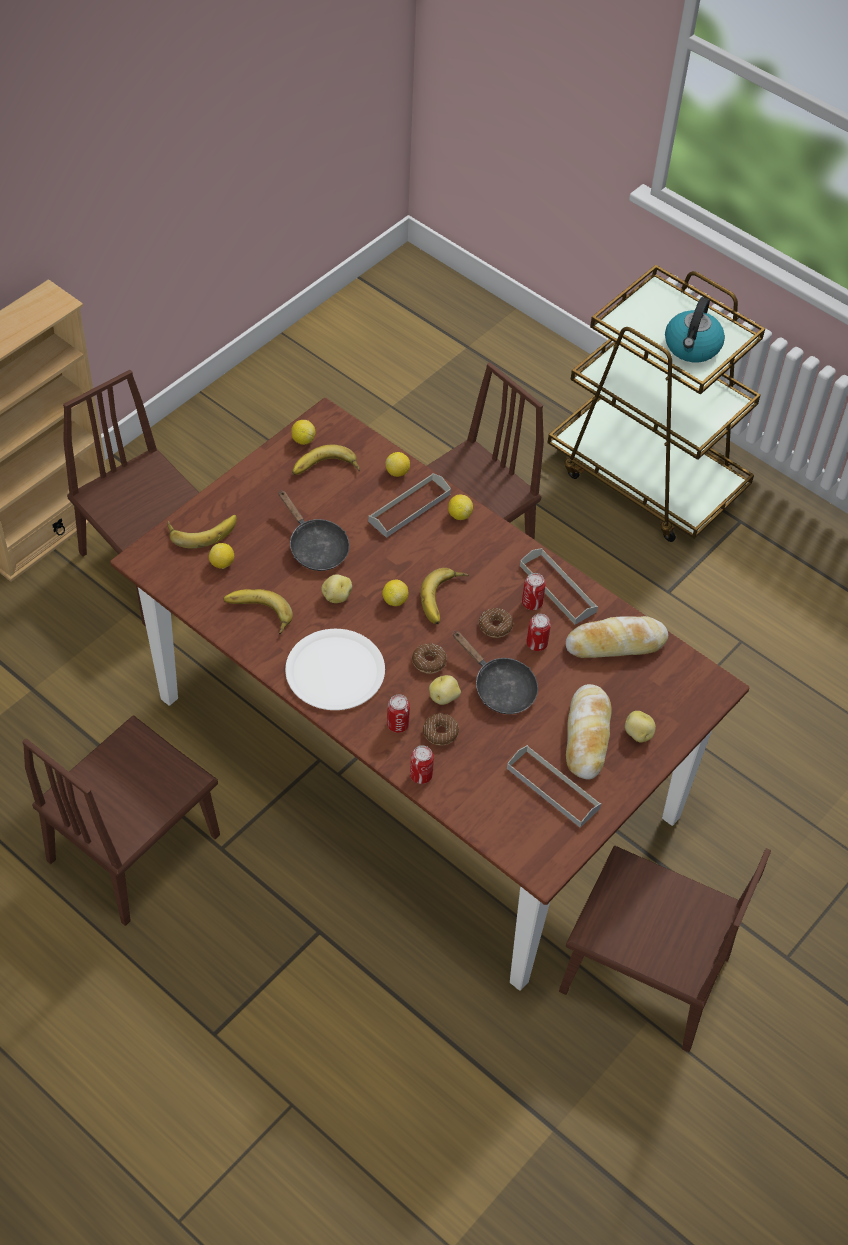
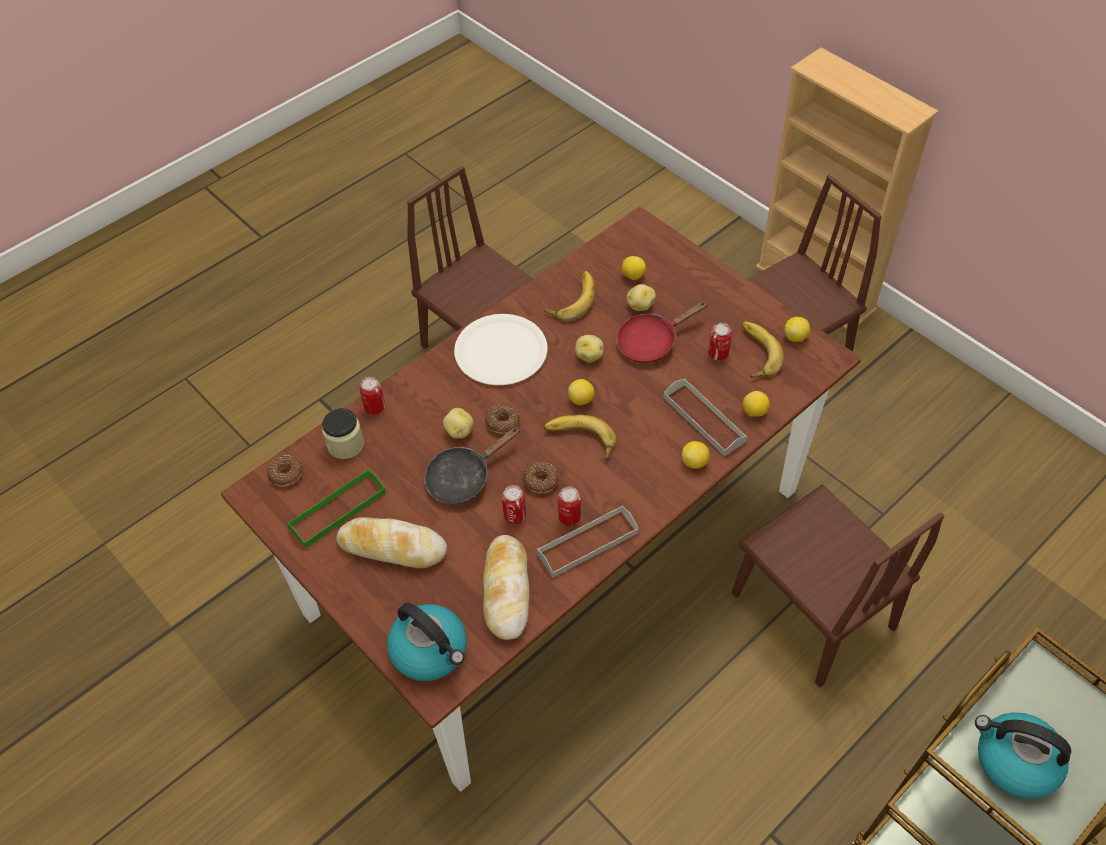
camera: 100 degrees right, 0 degrees up
banana [167,515,237,548] -> none
black frying pan [279,490,350,571] -> red frying pan [616,301,707,363]
can [387,695,410,733] -> can moved to [708,323,732,360]
donut [423,713,459,746] -> donut moved to [267,455,303,486]
grey tray [507,745,601,828] -> green tray [287,469,386,548]
brown chair [559,846,771,1052] -> none
potato [625,711,656,742] -> potato moved to [626,284,656,311]
none -> jar [322,408,364,459]
none -> kettle [387,603,467,681]

